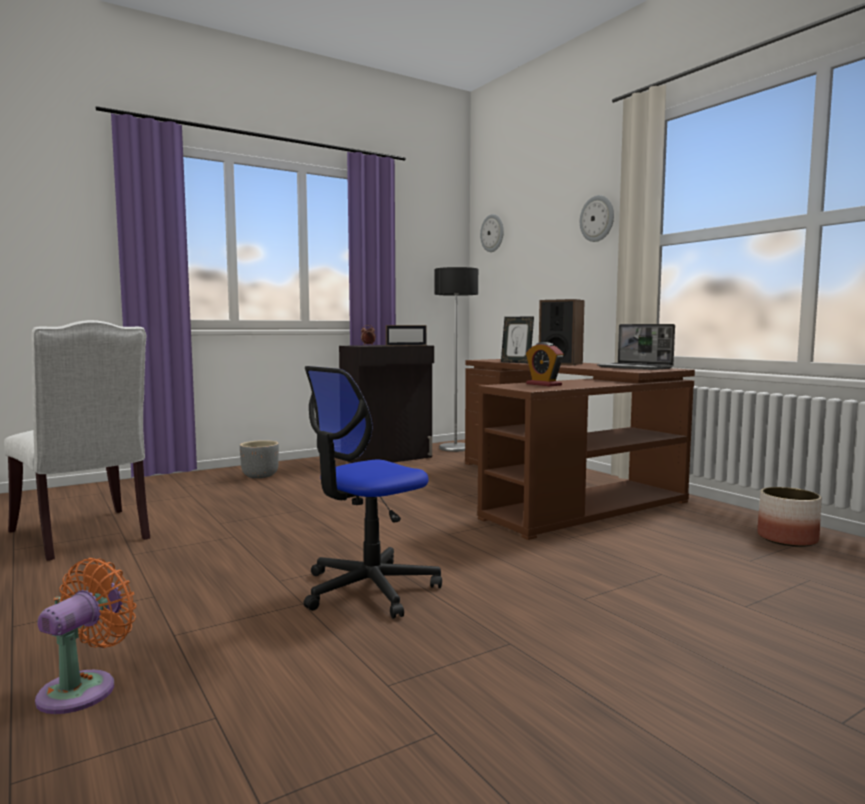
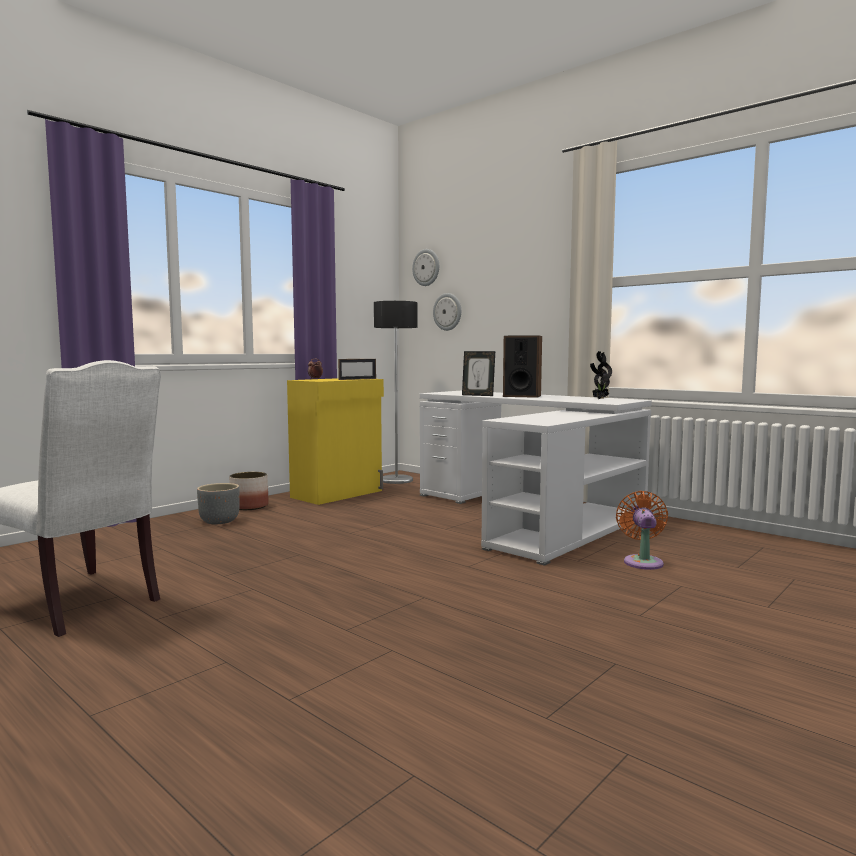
camera: 15 degrees left, 0 degrees up
orange fan [35,558,137,714] -> orange fan moved to [616,491,668,570]
office chair [303,366,442,619] -> none
black cabinet [339,345,434,463] -> yellow cabinet [287,378,384,505]
brown desk [465,359,695,540] -> white desk [420,391,652,566]
alarm clock [526,342,564,386] -> none
wall clock [580,195,614,242] -> wall clock moved to [433,293,461,331]
laptop [597,324,675,370] -> potted plant [590,351,612,399]
planter [757,487,822,547] -> planter moved to [229,472,269,510]

